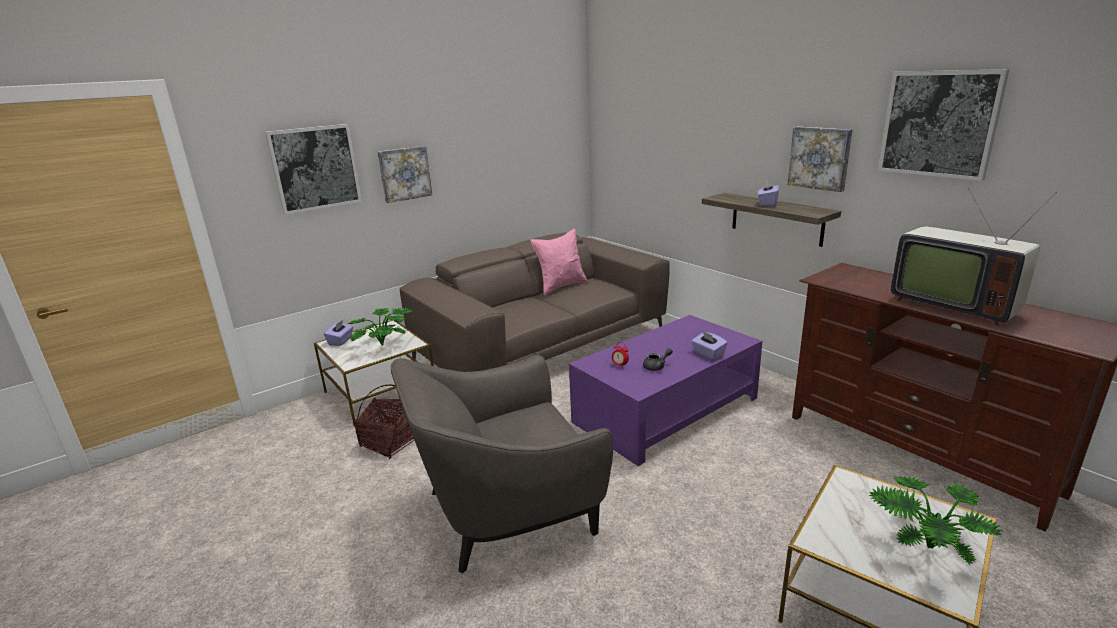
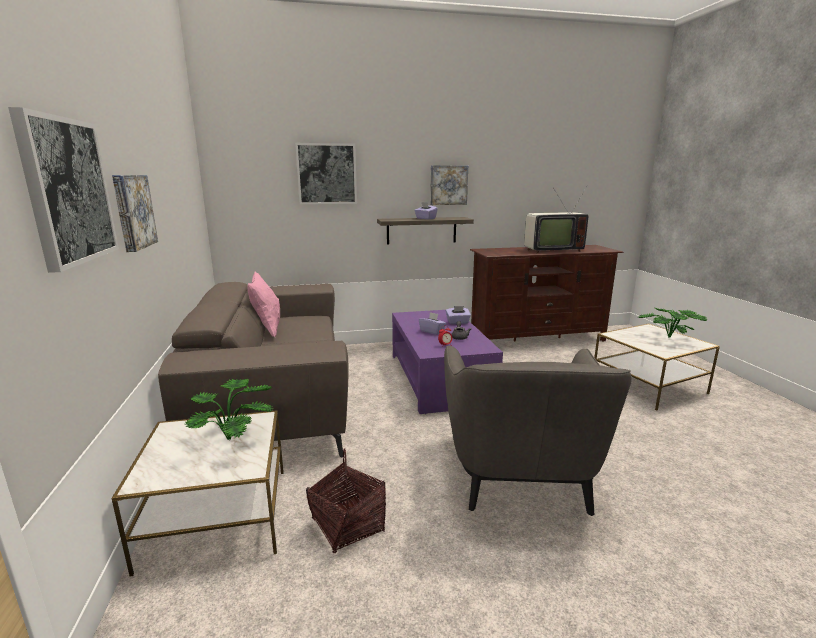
camera: 65 degrees left, 5 degrees down
purple tissue box [324,320,353,346] -> purple tissue box moved to [419,312,446,335]
picture [878,69,1010,181] -> picture moved to [295,143,357,204]

